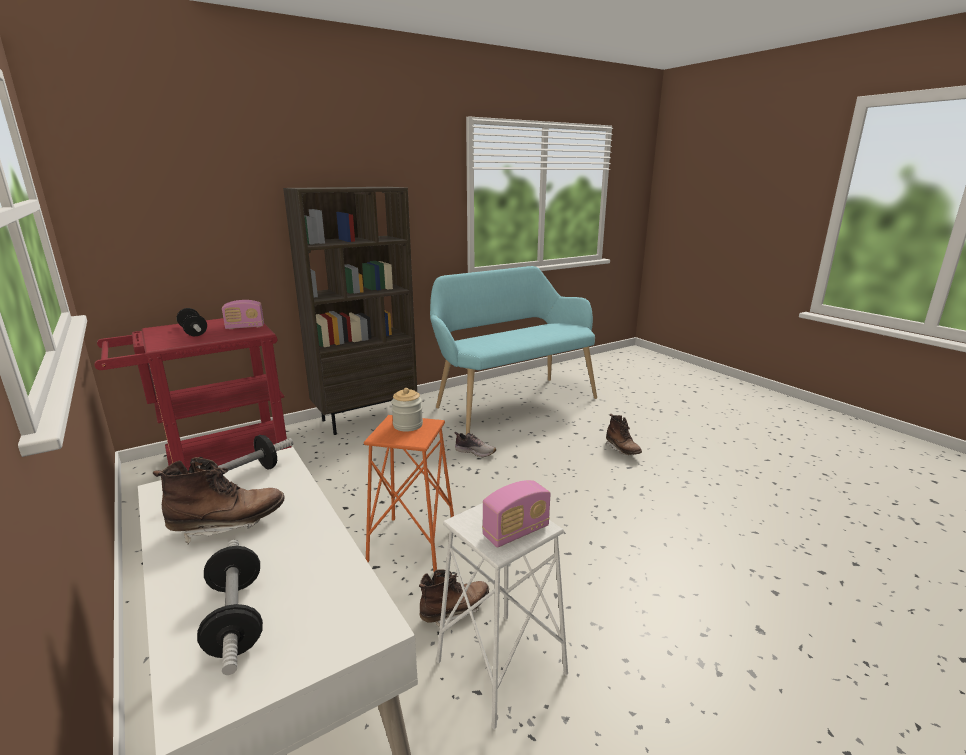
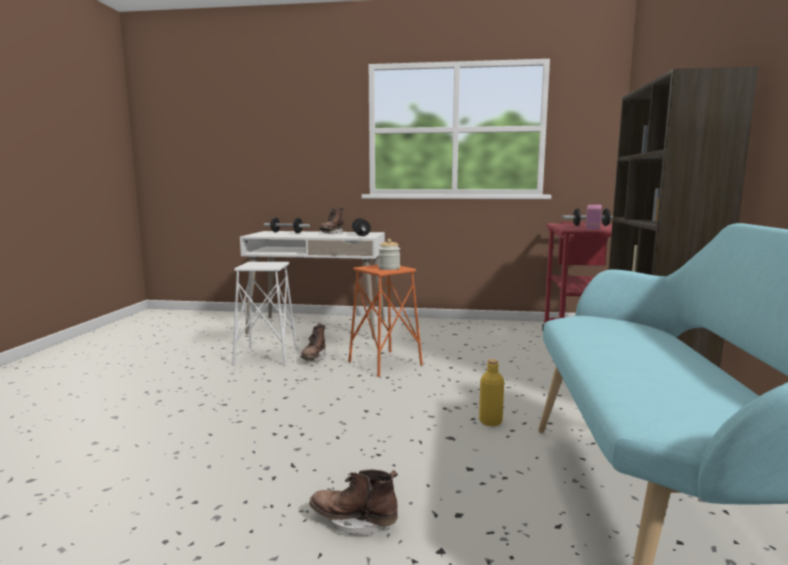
camera: 130 degrees right, 10 degrees down
shoe [454,432,496,457] -> yellow bottle [479,359,504,426]
radio [482,480,551,548] -> none

